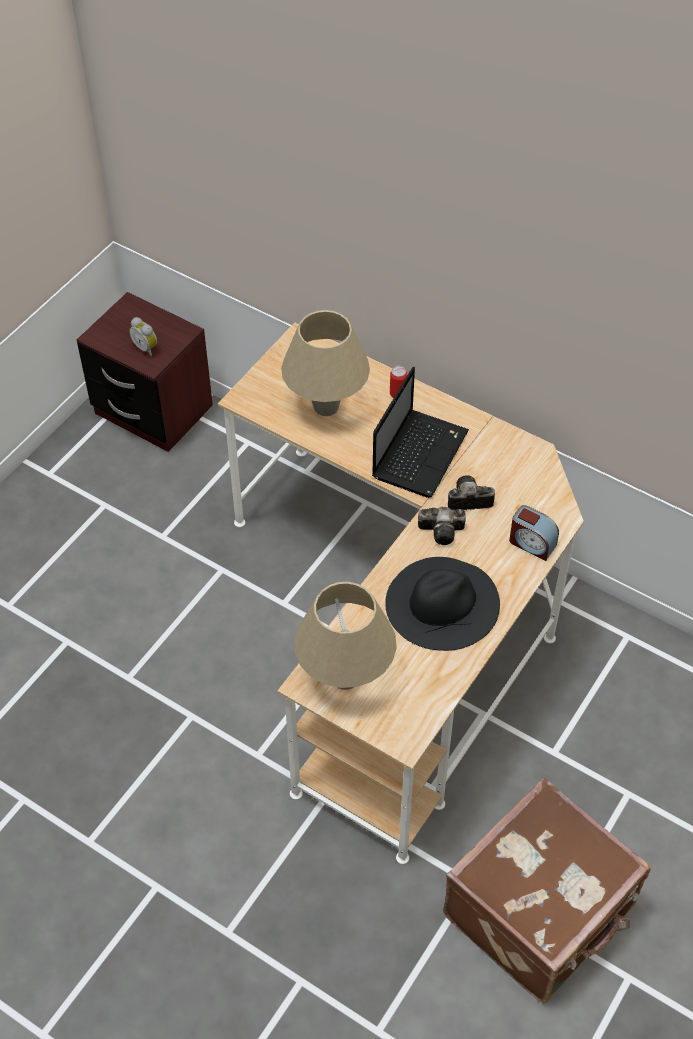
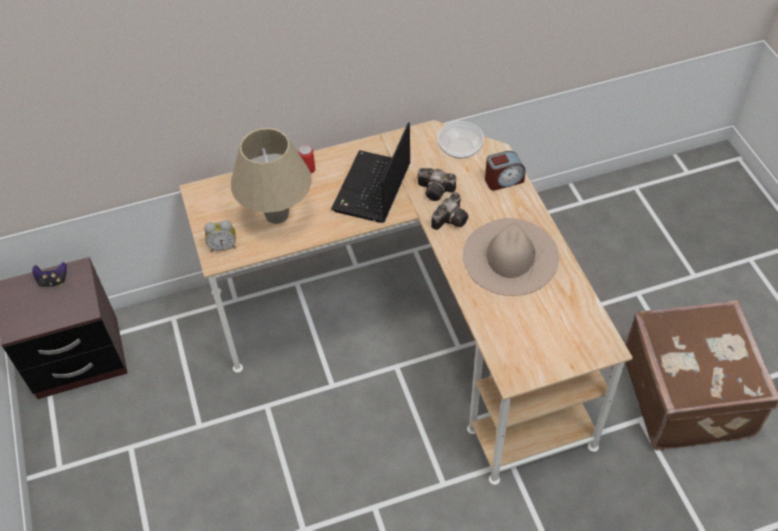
camera: 50 degrees left, 0 degrees up
alarm clock [129,317,157,356] -> alarm clock moved to [204,220,236,252]
beige table lamp [294,582,397,690] -> none
laptop [372,367,469,498] -> laptop turned 135 degrees counterclockwise [331,122,410,223]
black hat [385,557,500,651] -> beige hat [463,218,559,296]
camera [448,475,495,510] -> camera turned 105 degrees counterclockwise [417,168,456,201]
none -> game controller [32,262,67,288]
none -> bowl [437,121,484,159]

